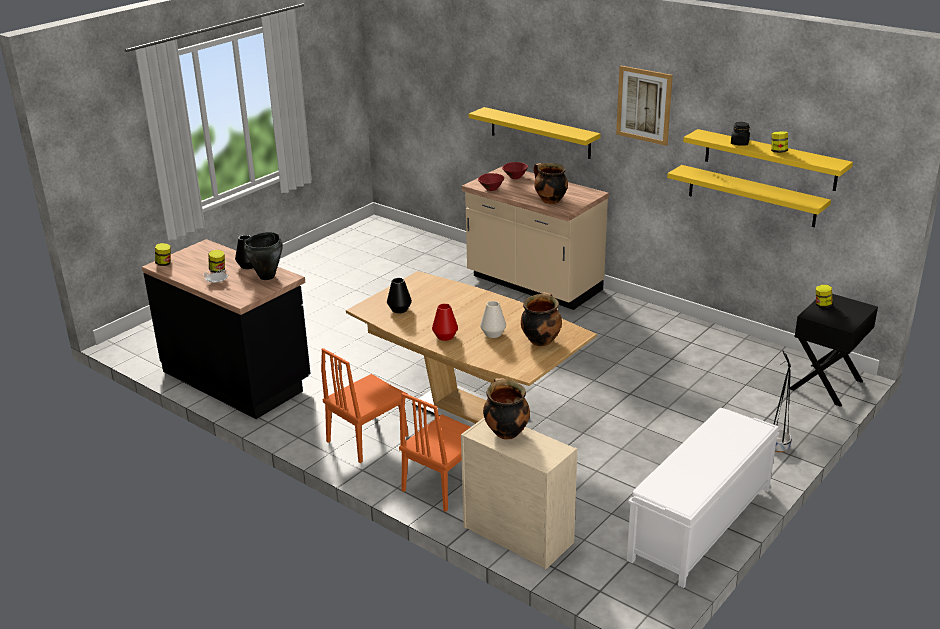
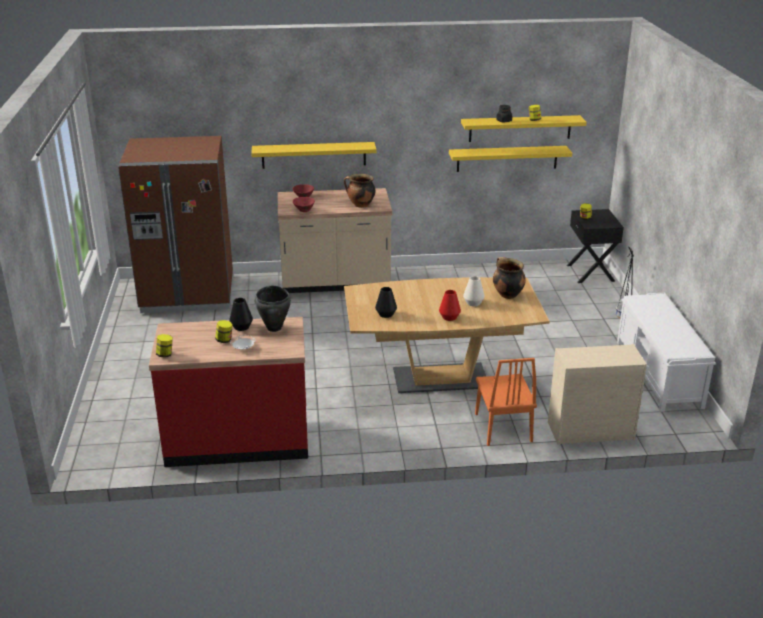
camera: 45 degrees left, 0 degrees up
black counter [142,239,311,419] -> red counter [149,317,308,467]
orange chair [321,348,408,463] -> none
cooking pot [483,378,530,440] -> none
picture [616,66,673,146] -> none
none -> brown fridge [118,136,233,313]

